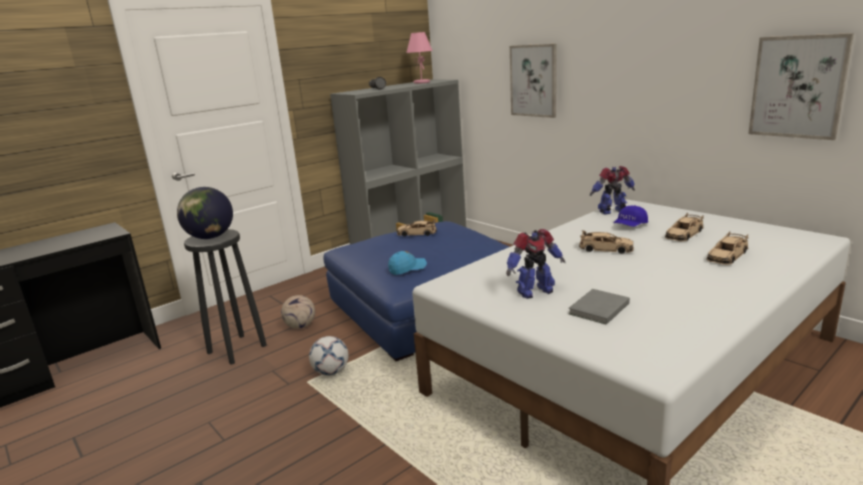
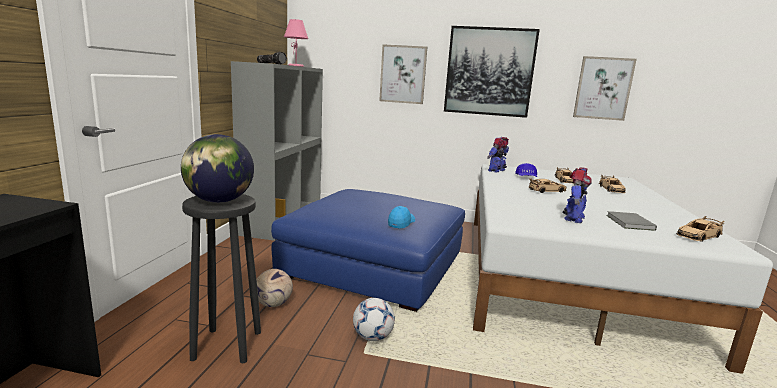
camera: 40 degrees left, 5 degrees down
beige toy car [397,220,437,236] -> beige toy car moved to [676,216,724,242]
none -> picture [444,26,540,118]

